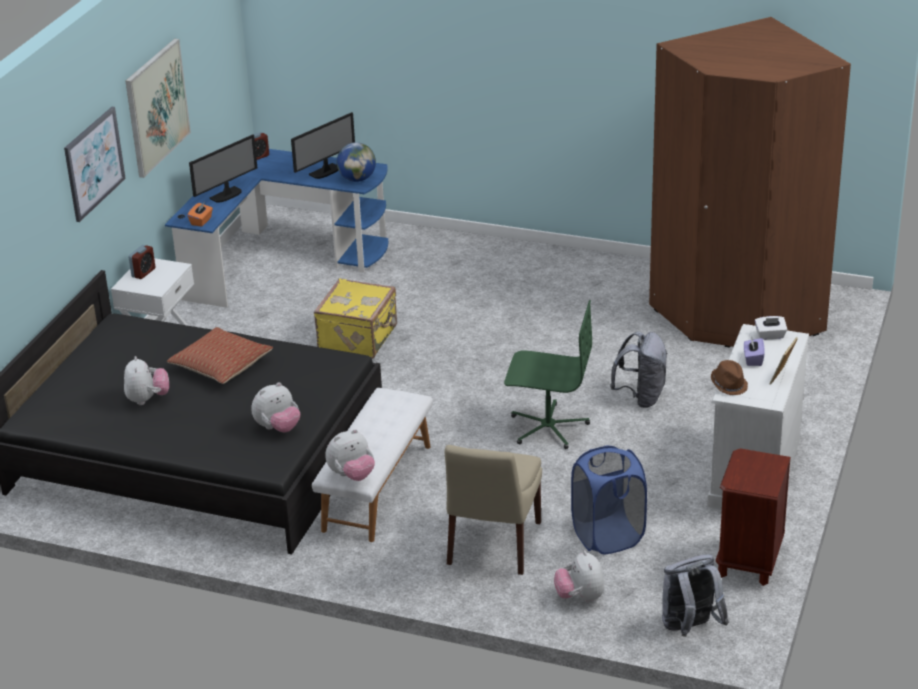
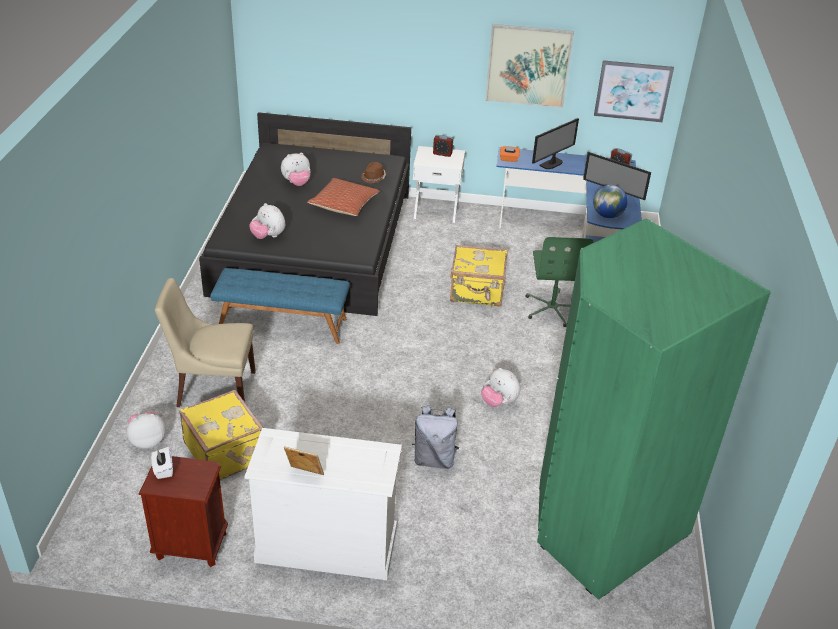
camera: 75 degrees right, 5 degrees up
picture [64,107,126,222] -> picture moved to [594,60,674,122]
monitor [189,134,257,203] -> monitor turned 75 degrees counterclockwise [532,118,579,169]
white bench [312,388,433,542] -> blue bench [210,268,350,344]
plush toy [325,429,375,481] -> plush toy moved to [481,368,520,407]
green office chair [504,300,592,449] -> green office chair moved to [525,237,594,327]
blue laundry basket [571,445,647,555] -> yellow suitcase [179,390,264,480]
brown wardrobe [649,17,851,348] -> green wardrobe [537,218,771,600]
grey backpack [662,554,729,637] -> none
brown hat [711,360,748,395] -> brown hat moved to [361,162,386,184]
purple tissue box [744,338,765,366] -> none
white tissue box [755,316,787,340] -> white tissue box moved to [151,447,173,479]

